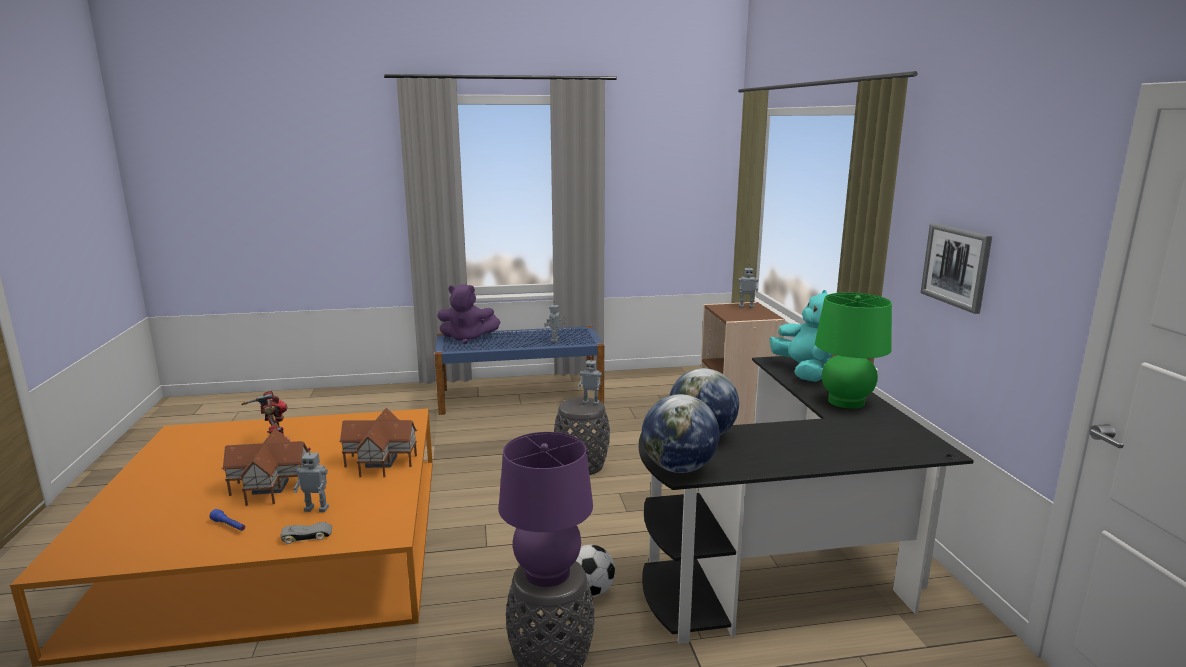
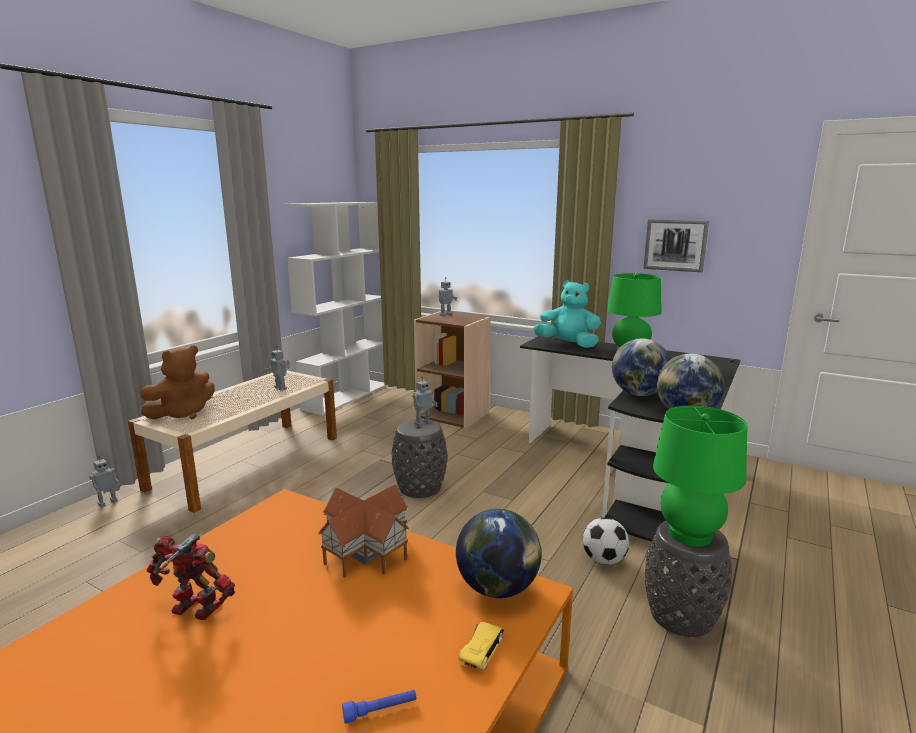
camera: 50 degrees left, 0 degrees up
toy house [222,429,309,506] -> none
grey toy car [281,522,332,544] -> yellow toy car [458,622,504,670]
toy robot [293,447,329,512] -> toy robot moved to [89,456,120,507]
blue bench [435,326,604,415] -> beige bench [128,370,337,513]
purple plush toy [437,284,500,344] -> brown plush toy [140,346,215,419]
purple table lamp [499,432,593,587] -> green table lamp [653,406,748,547]
none -> white bookcase [283,202,388,416]
none -> globe [456,509,541,598]

